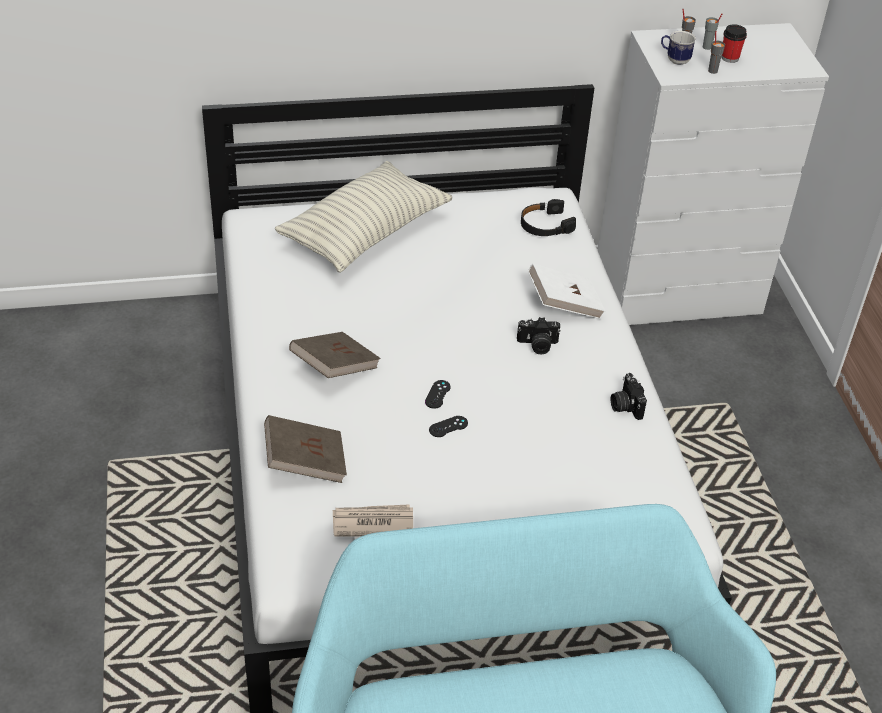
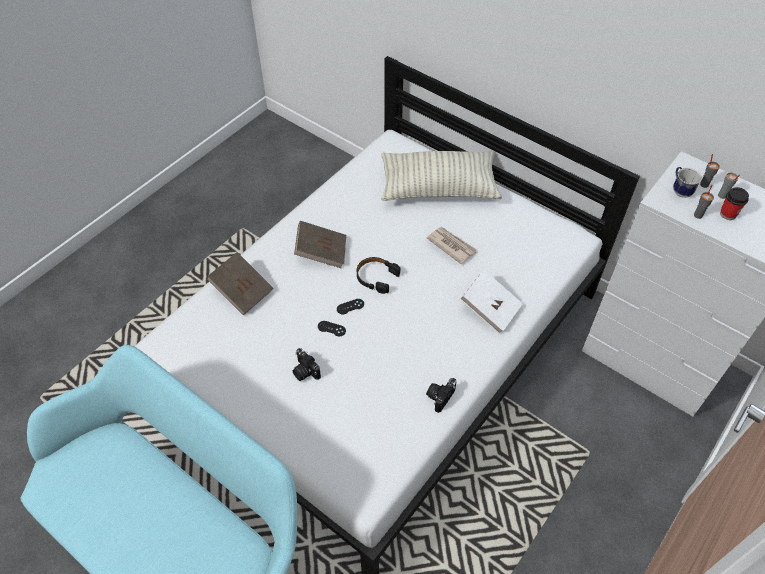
camera: 50 degrees right, 10 degrees up
newspaper [333,505,413,537] -> newspaper moved to [427,227,477,264]
camera [517,317,561,354] -> camera moved to [292,348,321,381]
black headphones [521,199,576,236] -> black headphones moved to [357,257,401,294]

